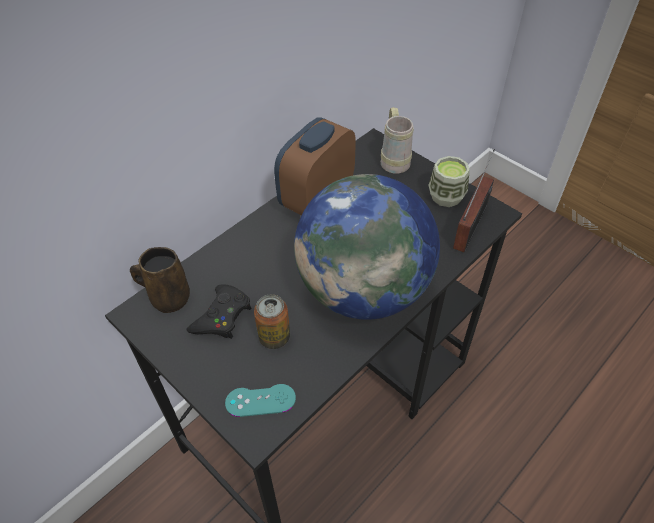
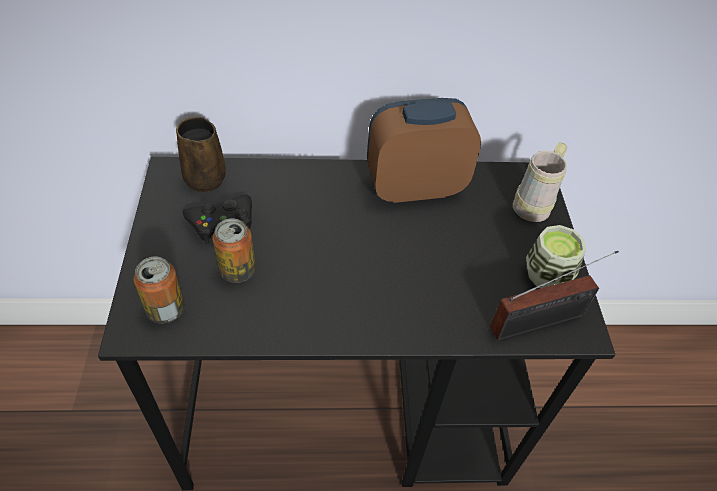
camera: 40 degrees right, 0 degrees up
turquoise game controller [225,384,296,417] -> can [134,257,185,323]
globe [294,174,440,320] -> none

